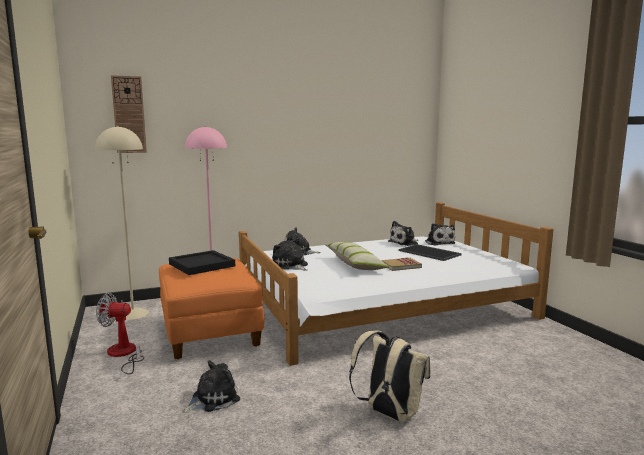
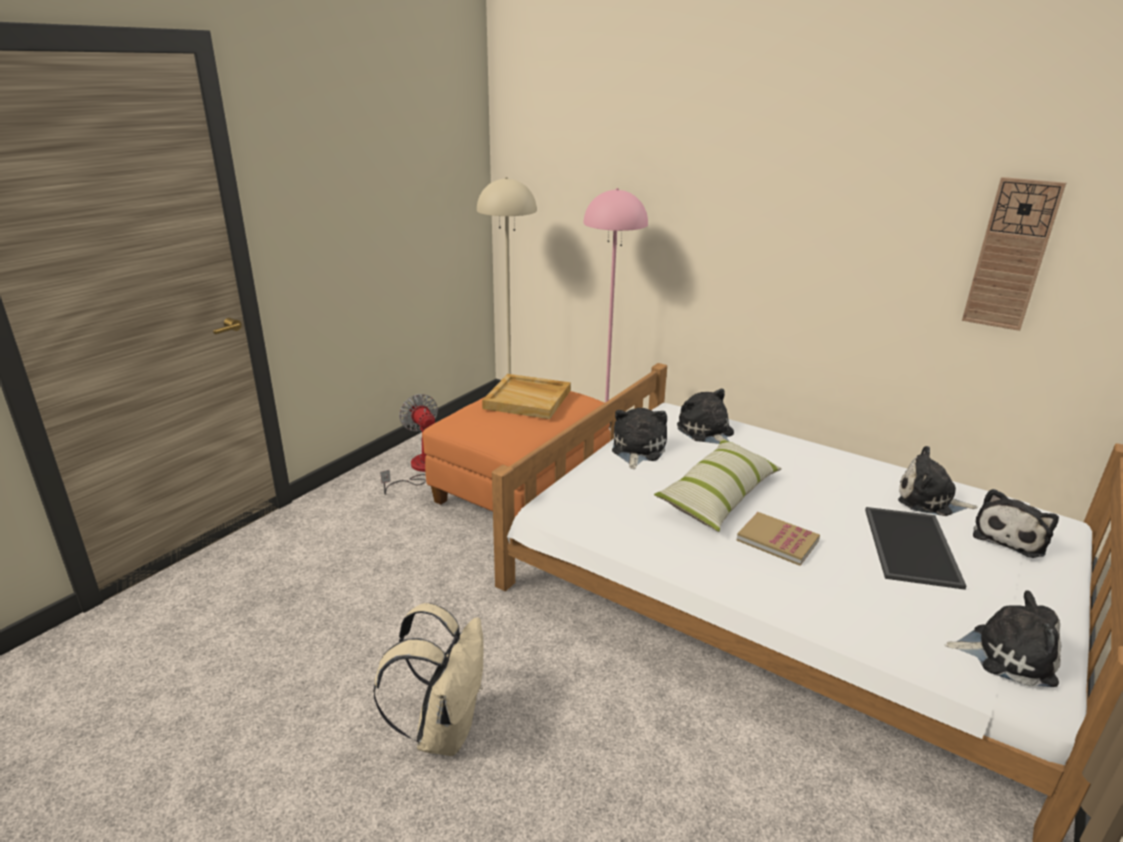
camera: 55 degrees right, 15 degrees up
wall clock [111,75,147,153] -> wall clock moved to [962,177,1066,331]
black tray [169,250,235,275] -> beige tray [482,374,571,419]
plush toy [182,360,240,413] -> plush toy moved to [945,590,1061,687]

